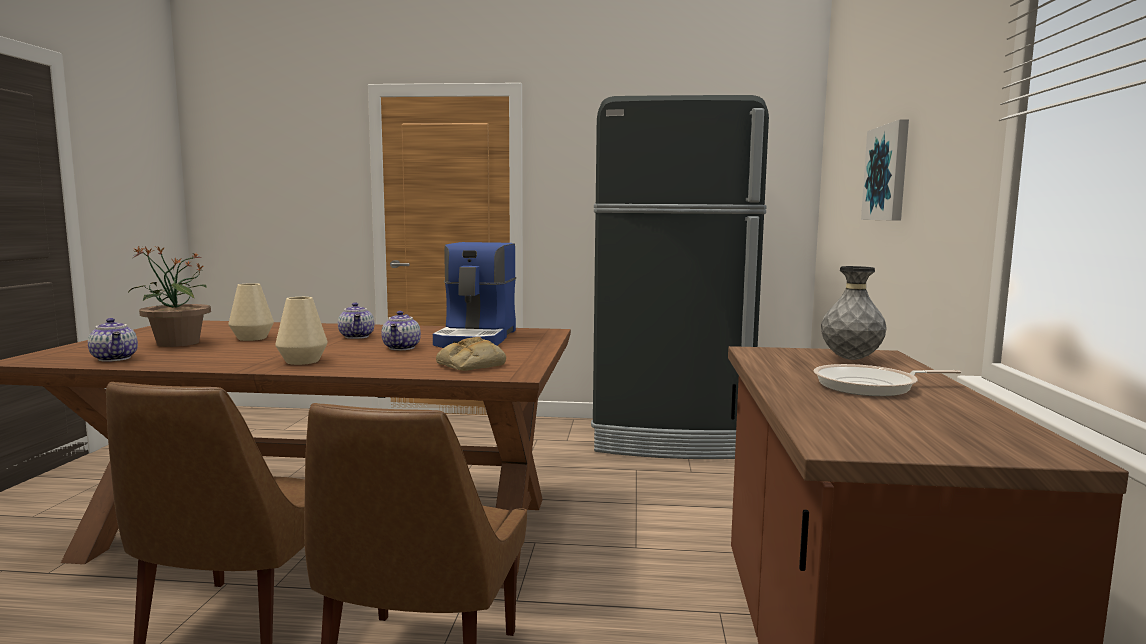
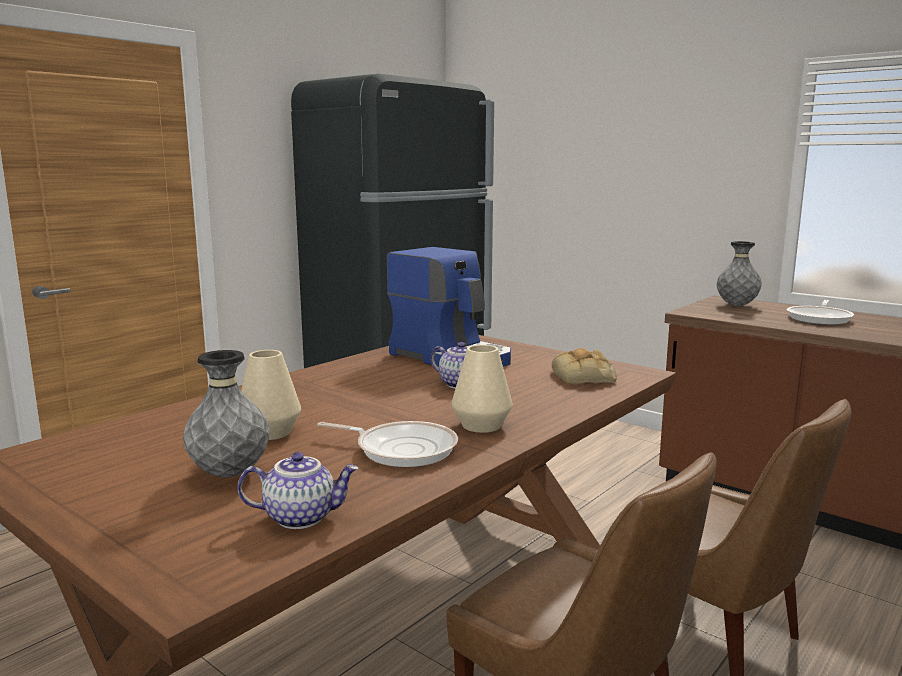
camera: 55 degrees left, 5 degrees up
potted plant [128,245,211,347] -> grey vase [183,350,269,478]
teapot [338,302,374,339] -> none
picture [861,119,909,221] -> none
none -> frying pan [317,421,458,467]

